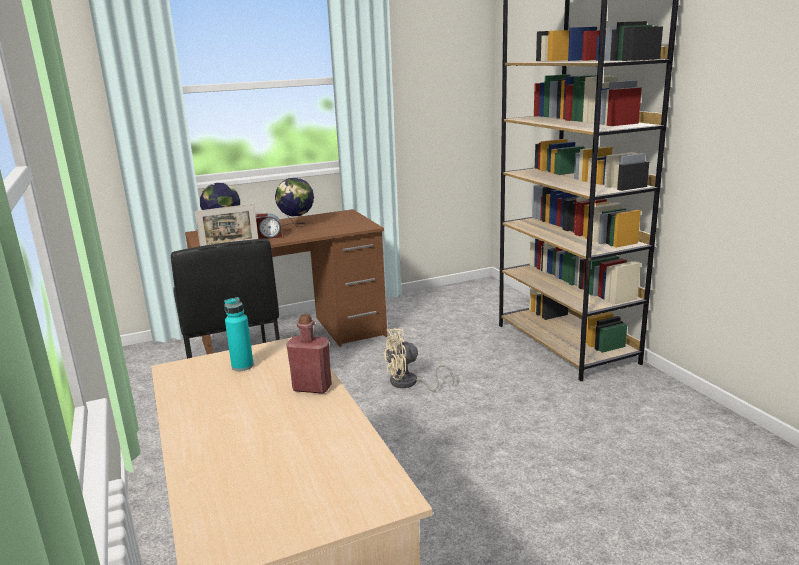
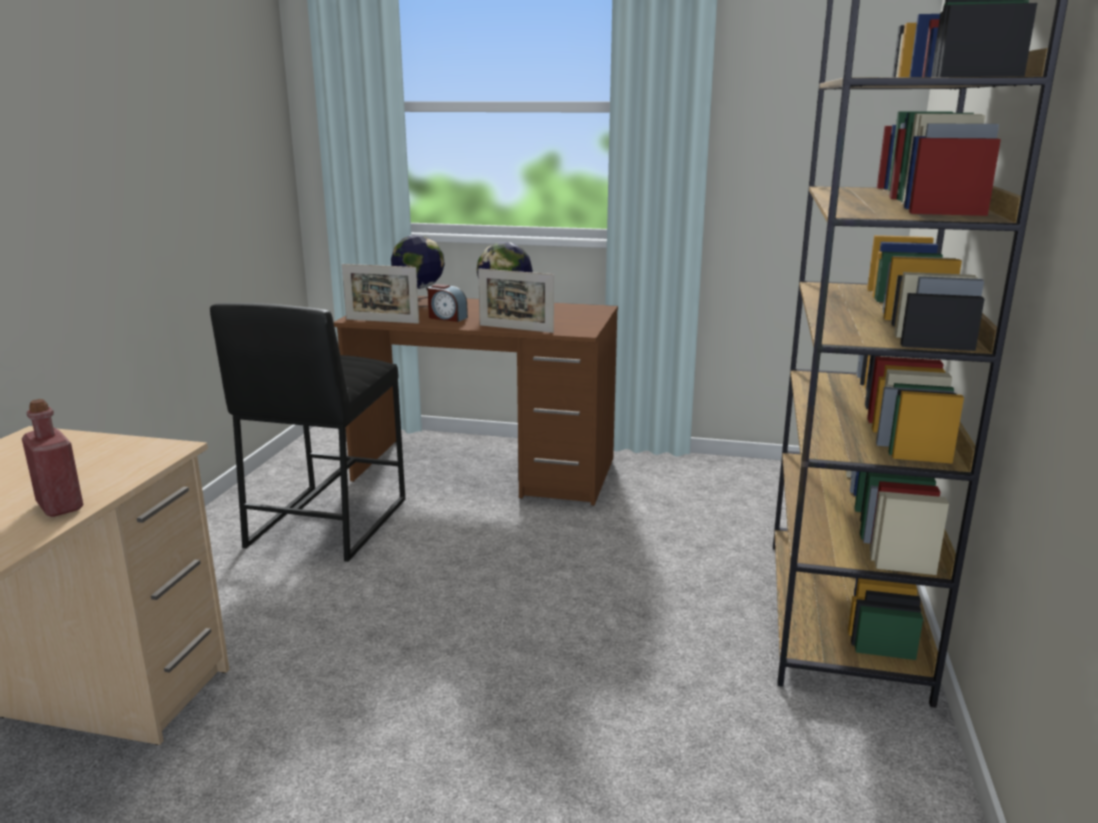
camera: 35 degrees right, 0 degrees up
turquoise bottle [224,297,254,371] -> none
beige fan [383,328,454,391] -> none
none -> picture frame [478,268,554,333]

